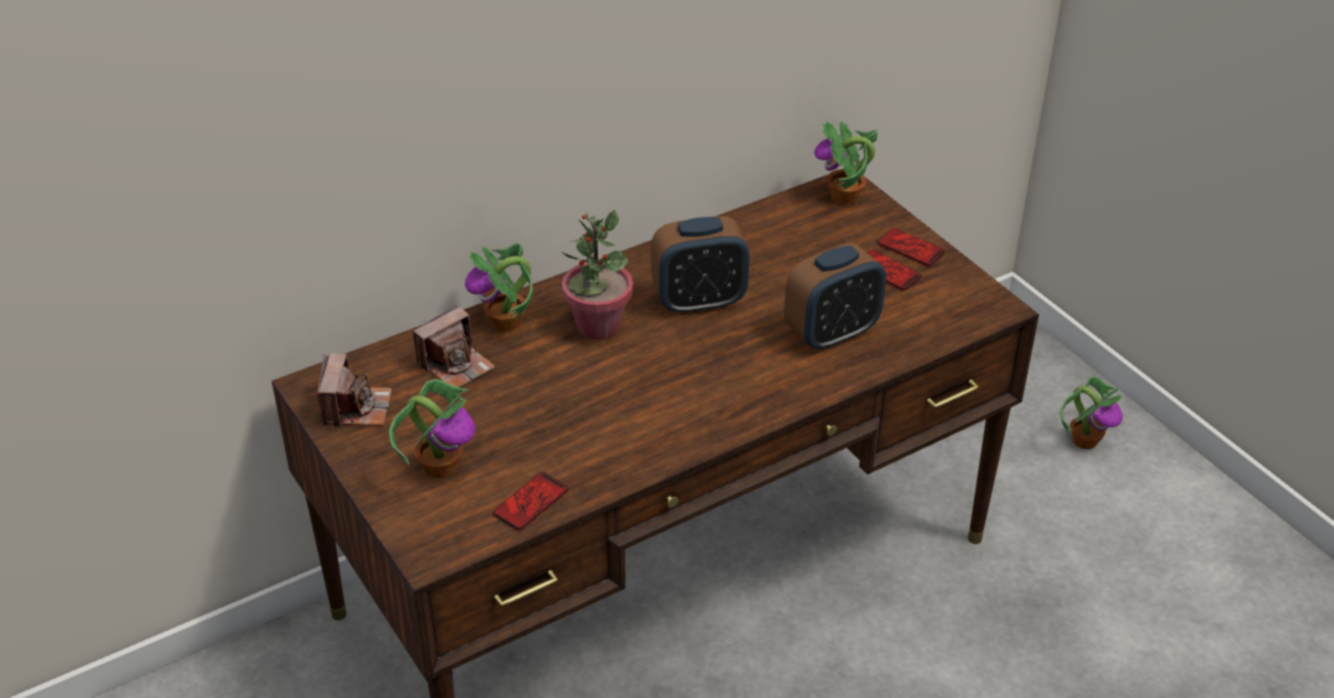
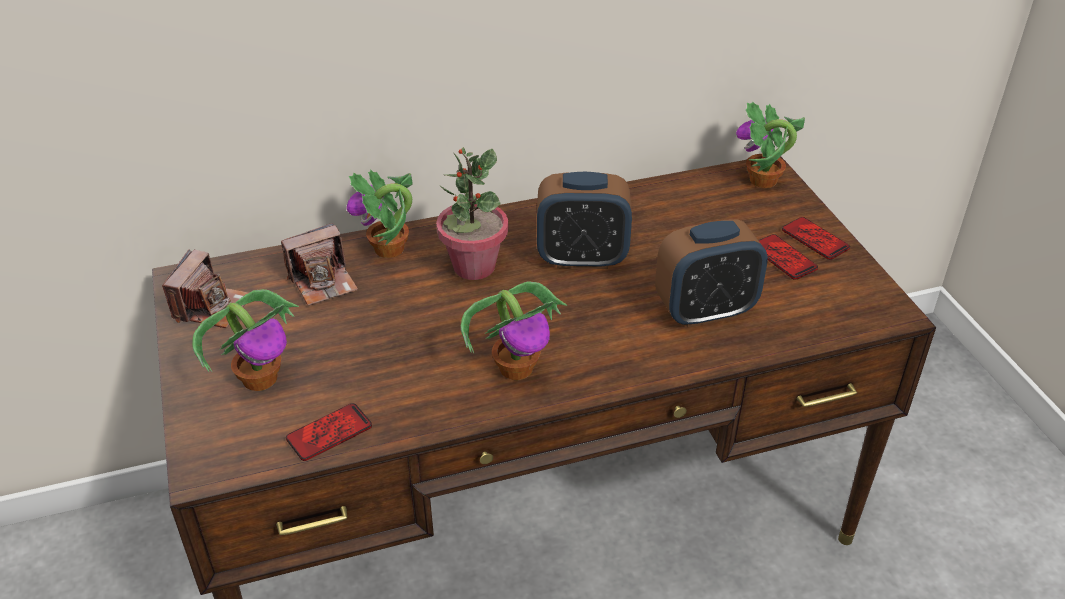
camera: 15 degrees right, 0 degrees up
potted plant [1060,376,1123,449] -> potted plant moved to [461,281,567,380]

